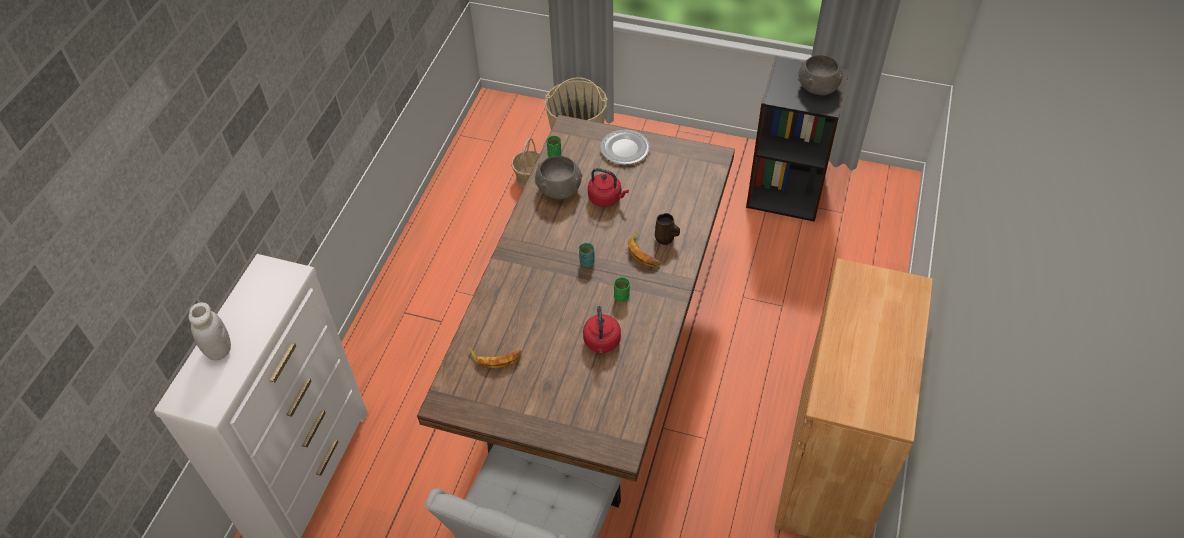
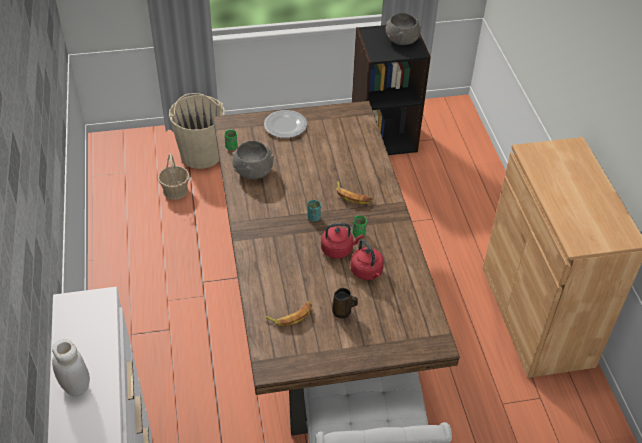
camera: 30 degrees left, 5 degrees down
red kettle [588,168,629,207] -> red kettle moved to [321,223,363,259]
brown mug [655,213,680,245] -> brown mug moved to [332,288,358,319]

